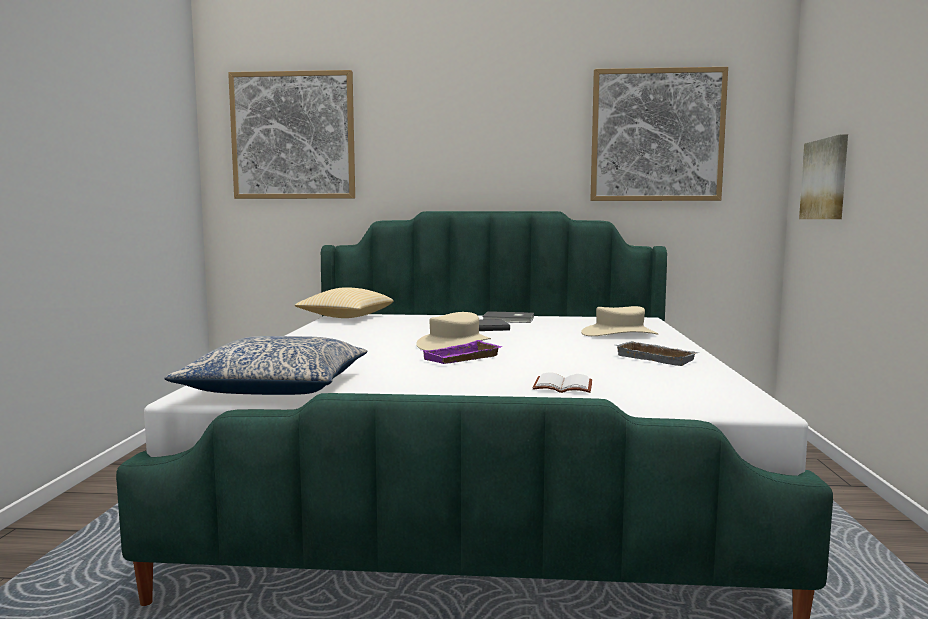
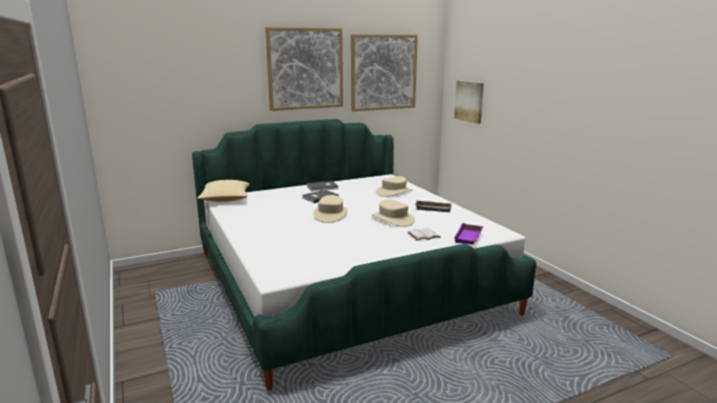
camera: 30 degrees left, 10 degrees up
pillow [164,336,367,395] -> none
picture [228,70,355,199] -> picture moved to [265,27,343,111]
purple tray [421,340,503,364] -> purple tray moved to [454,223,484,245]
none -> beige hat [372,199,415,227]

